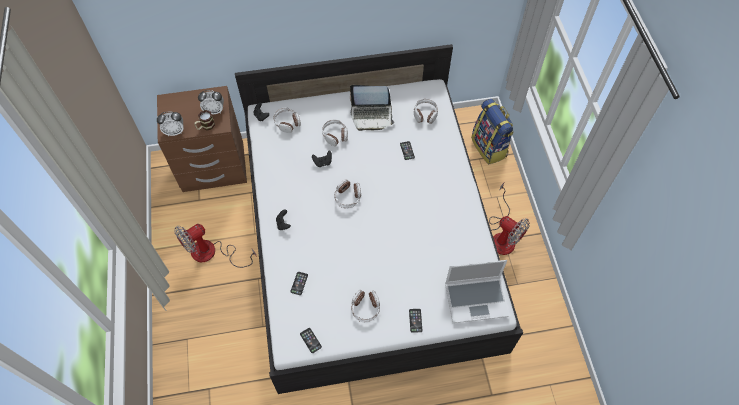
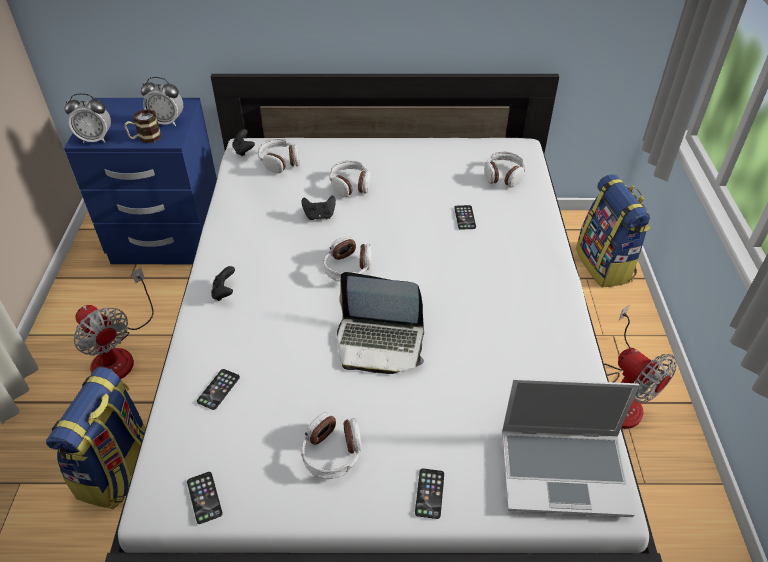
camera: 10 degrees right, 15 degrees down
brown nightstand [157,86,247,192] -> blue nightstand [64,98,217,264]
fan [174,224,257,268] -> fan turned 105 degrees counterclockwise [74,268,154,379]
laptop [350,85,394,131] -> laptop moved to [337,272,424,374]
none -> backpack [46,367,145,510]

